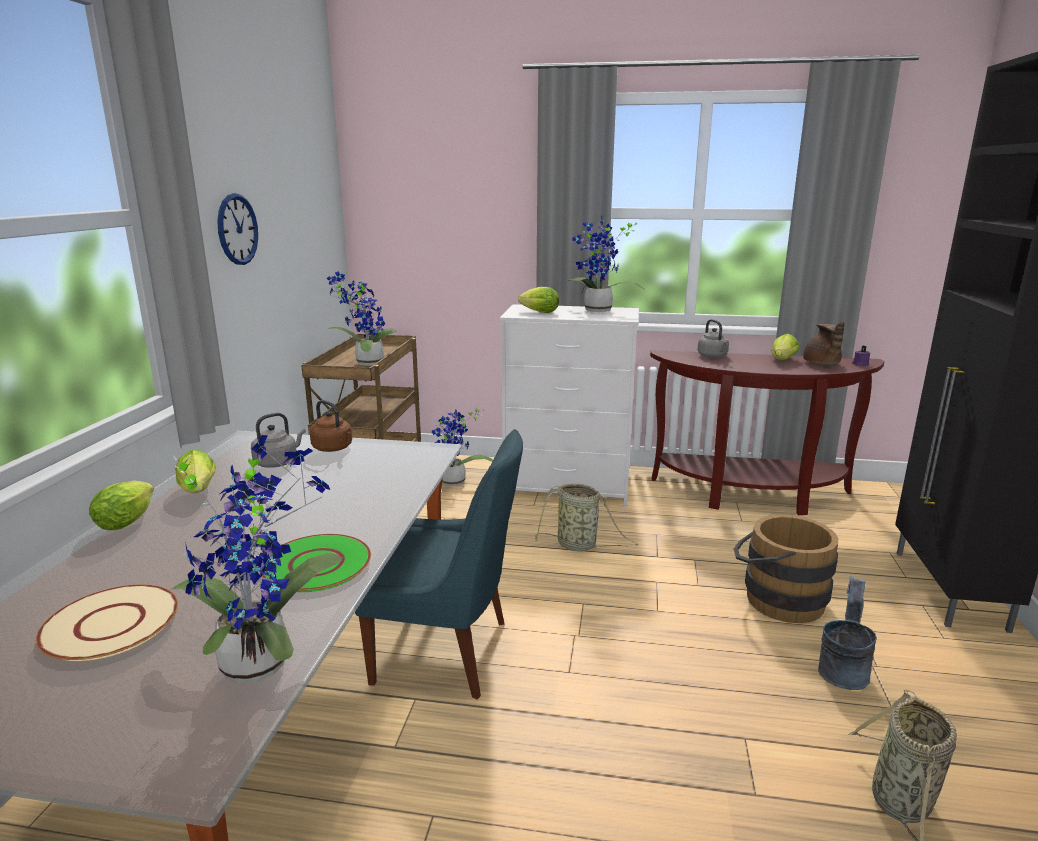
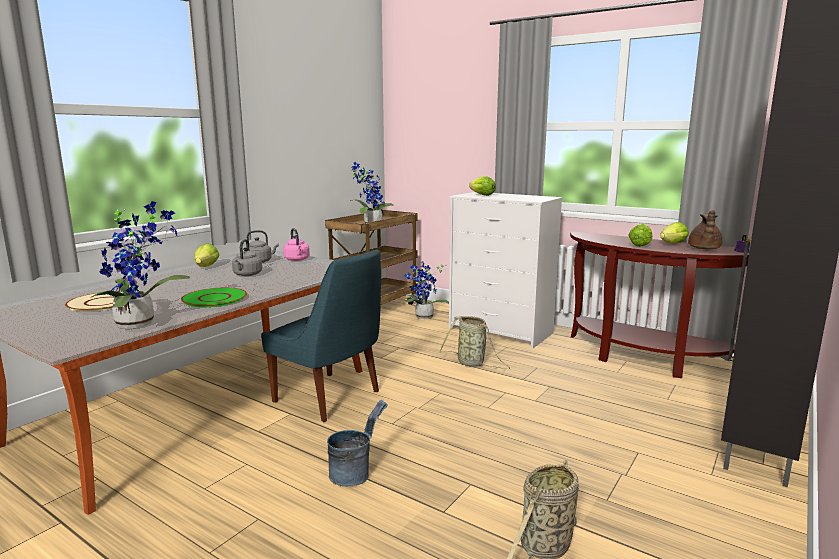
camera: 25 degrees right, 5 degrees down
lettuce [89,481,154,530] -> lettuce moved to [628,224,652,247]
wall clock [217,193,258,265] -> none
brown kettle [310,400,352,452] -> pink kettle [283,228,310,261]
potted plant [568,215,645,312] -> none
grey kettle [698,319,729,358] -> grey kettle moved to [232,239,262,276]
brown bucket [734,515,838,623] -> none
grey bucket [818,576,877,690] -> grey bucket moved to [327,399,388,487]

